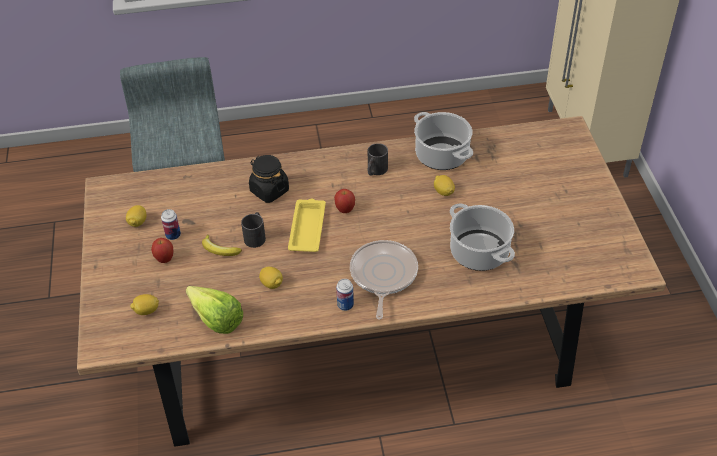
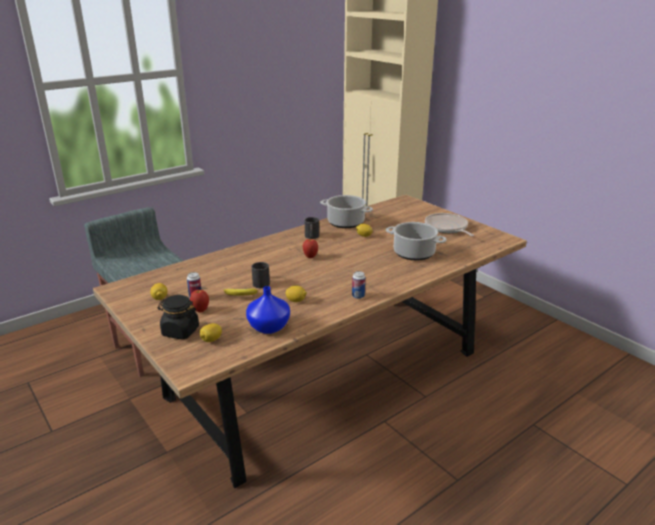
camera: 30 degrees left, 20 degrees down
lettuce [186,286,243,334] -> blue vase [246,286,290,334]
black jar [249,155,289,203] -> black jar moved to [158,295,199,339]
yellow tray [288,199,326,252] -> none
frying pan [350,240,418,319] -> frying pan moved to [425,213,474,236]

